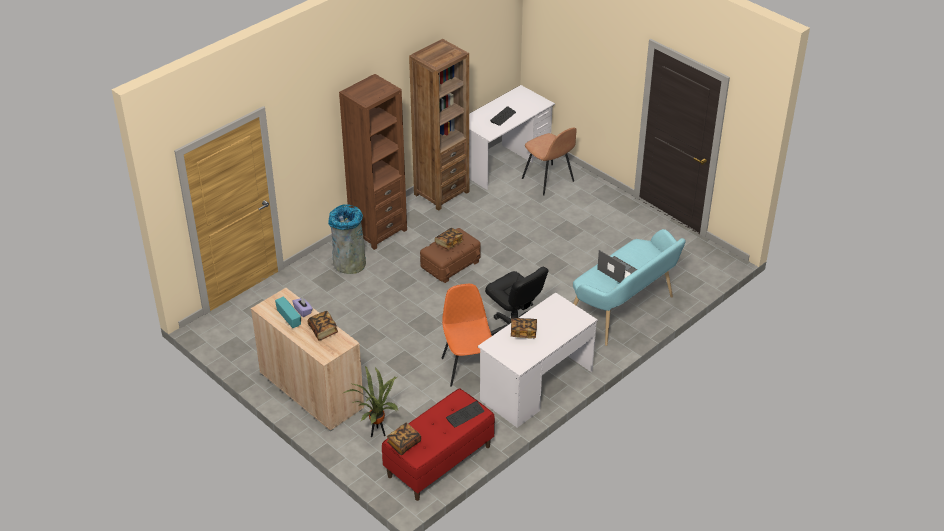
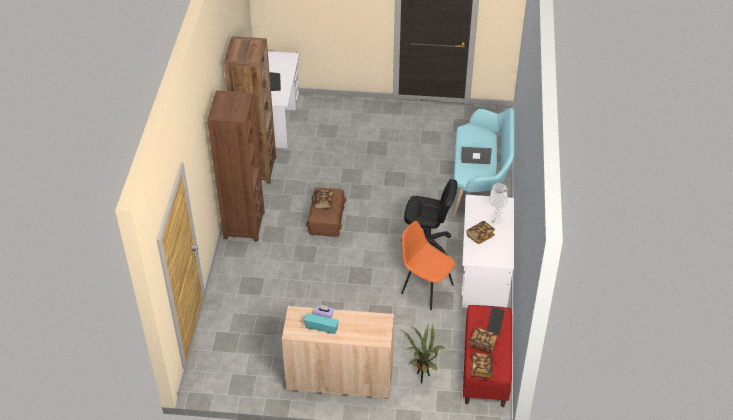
camera: 40 degrees left, 5 degrees up
book [308,311,338,341] -> book moved to [469,327,497,354]
grey trash can [328,204,366,274] -> none
brown chair [522,128,576,195] -> none
none -> grey table lamp [489,183,508,226]

